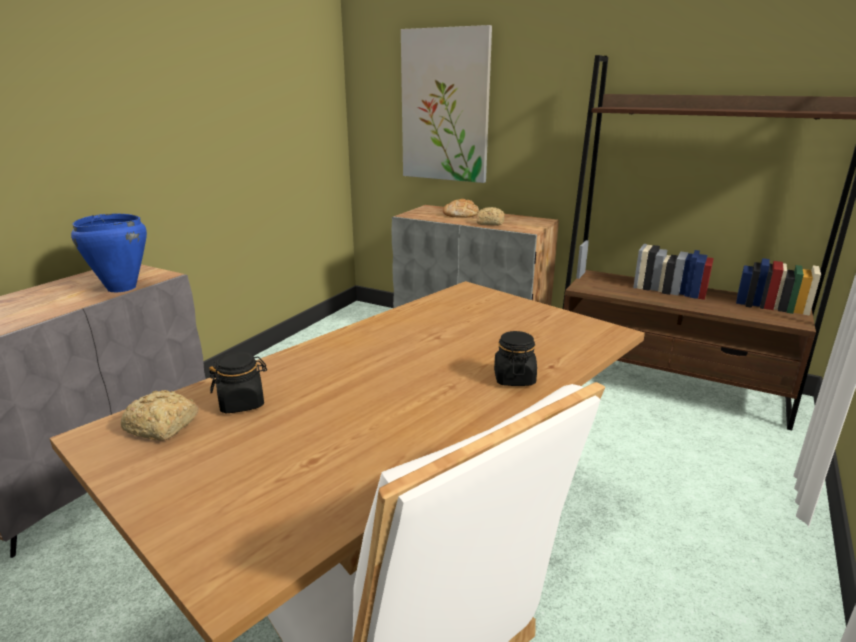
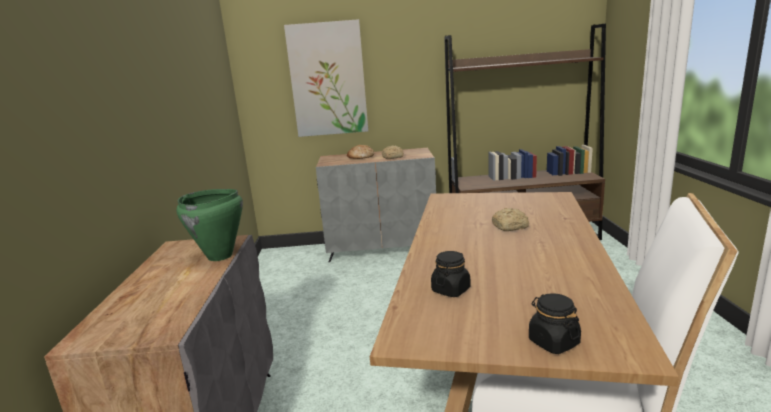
camera: 30 degrees left, 5 degrees down
blue cooking pot [71,214,147,292] -> green cooking pot [176,189,243,261]
bread [121,390,199,441] -> bread moved to [492,208,529,231]
black jar [494,331,537,386] -> black jar moved to [529,293,581,354]

